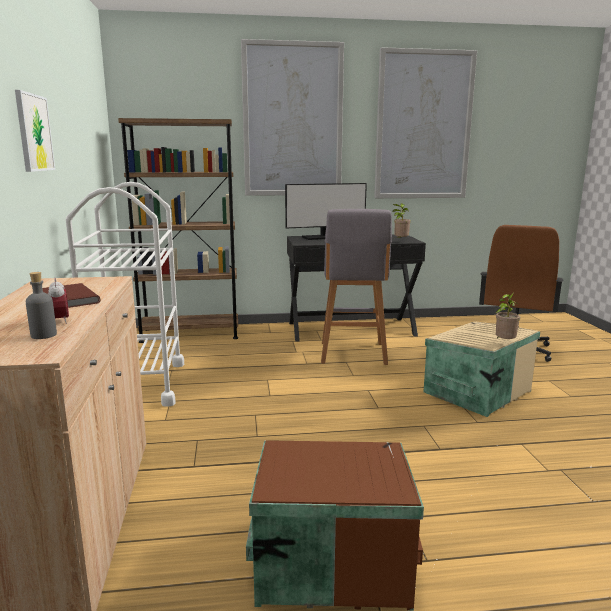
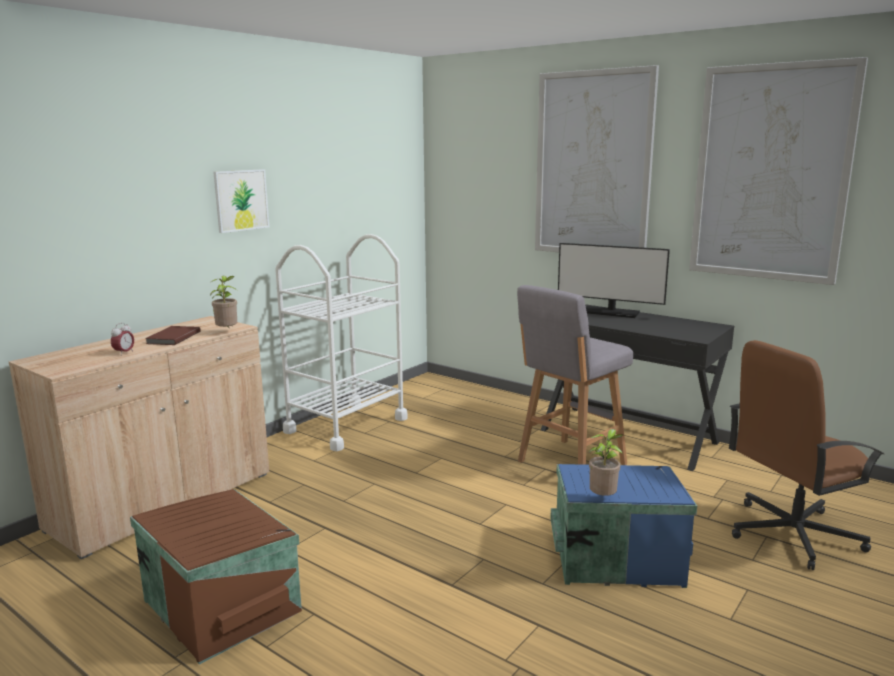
camera: 45 degrees right, 0 degrees up
grey bottle [26,272,57,339] -> none
brown bookcase [118,118,238,343] -> none
potted plant [392,203,411,240] -> potted plant moved to [210,276,237,328]
beige storage box [423,321,540,417] -> blue storage box [550,464,697,588]

